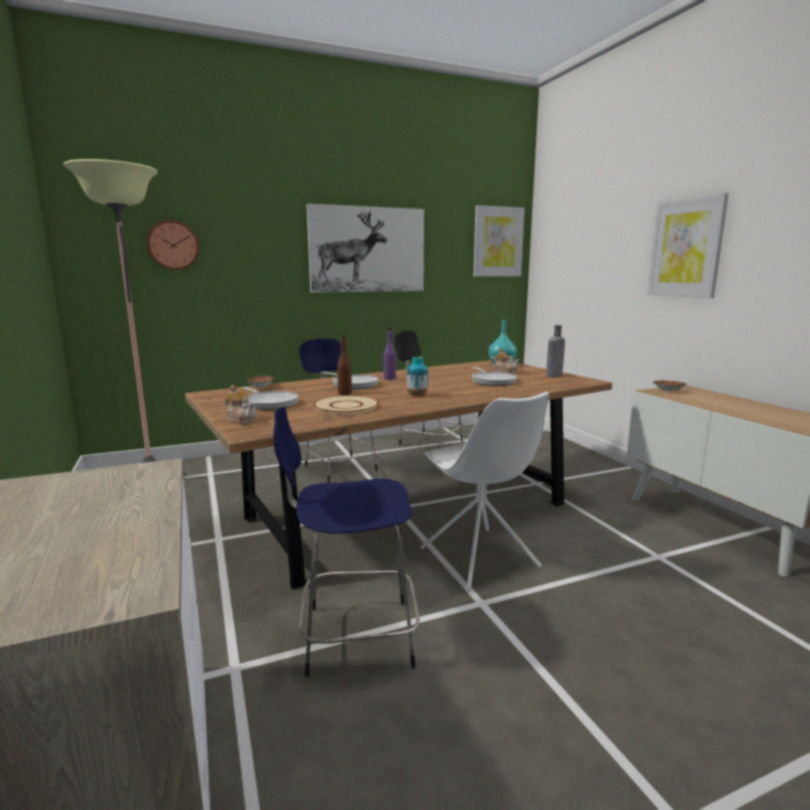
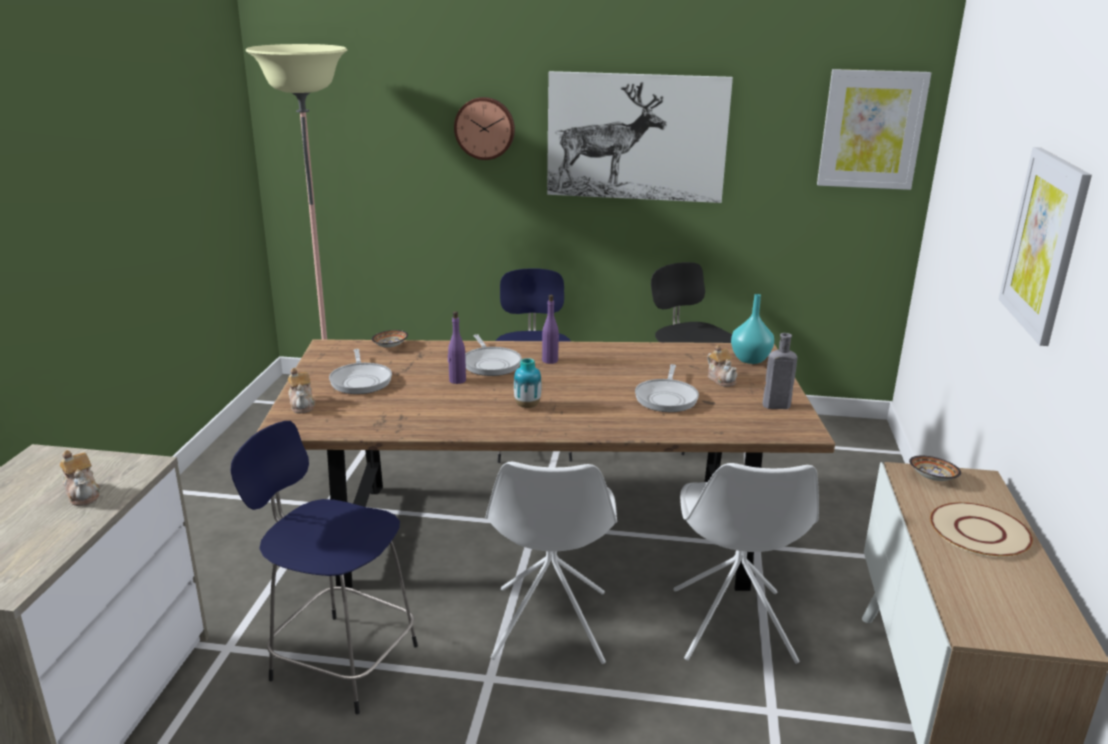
camera: 30 degrees right, 10 degrees up
wall clock [147,220,199,270] -> wall clock moved to [454,97,515,160]
beige plate [313,396,379,414] -> beige plate moved to [930,502,1033,557]
brown bottle [337,334,352,395] -> purple bottle [448,311,466,384]
none -> teapot [60,450,100,506]
none -> white chair [673,463,819,664]

